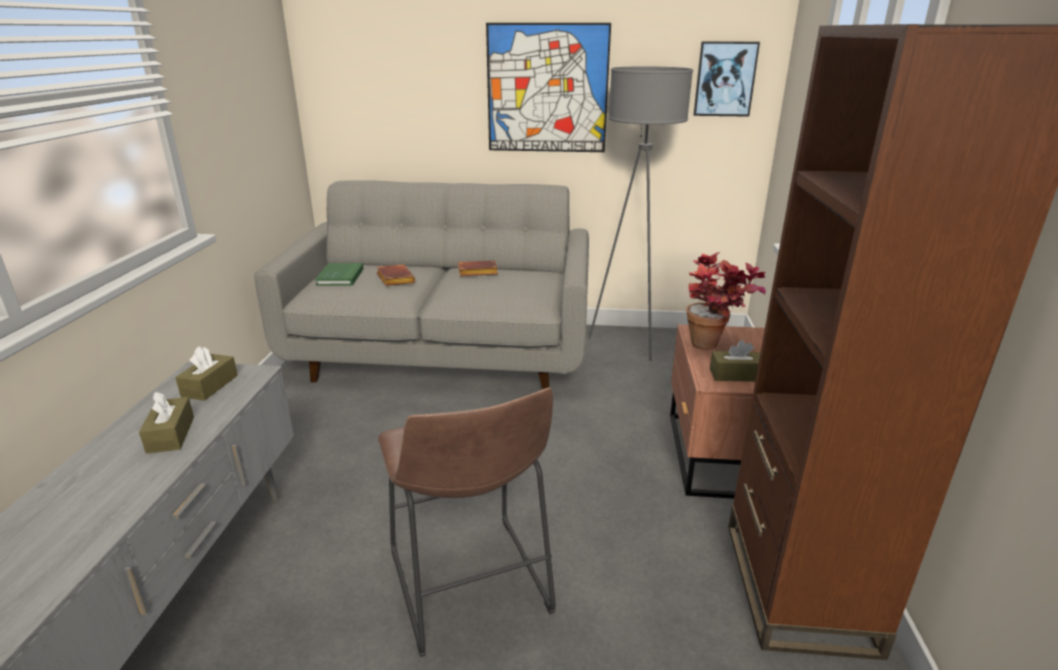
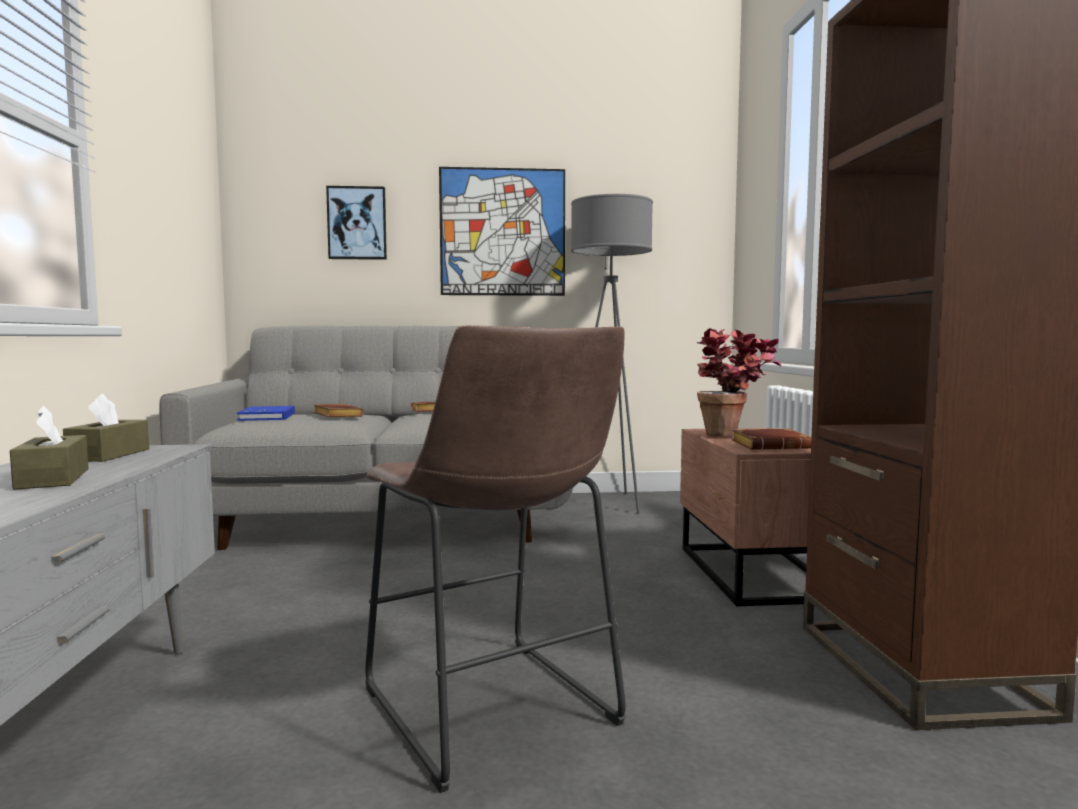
camera: 10 degrees left, 20 degrees down
green book [315,263,363,285] -> blue book [237,406,295,421]
picture [693,41,760,117] -> picture moved to [326,186,387,260]
brown tissue box [710,340,760,382] -> brown book [732,429,811,450]

